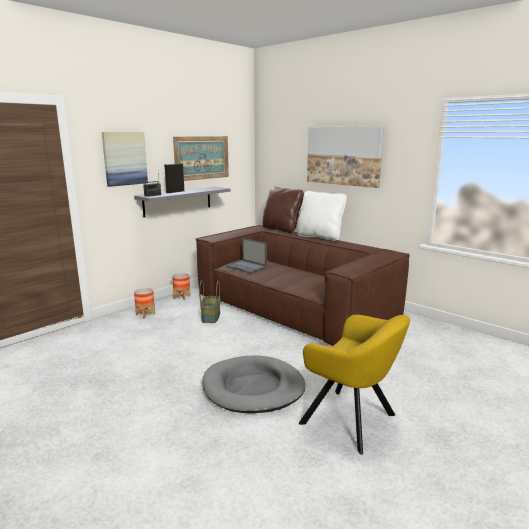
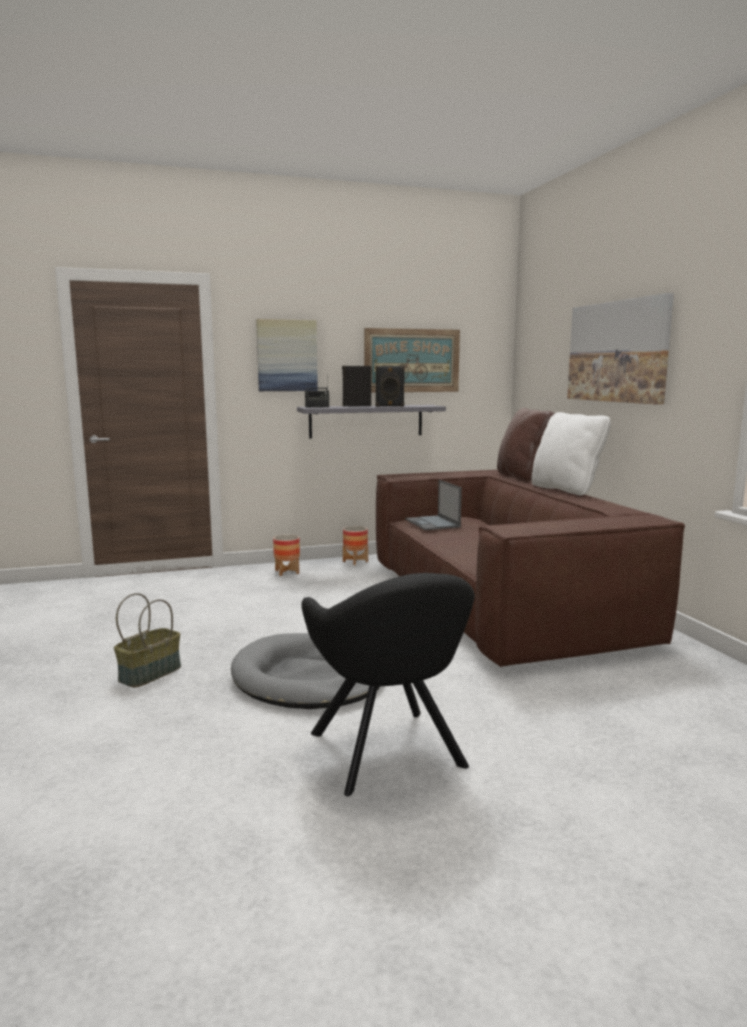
camera: 30 degrees right, 5 degrees down
basket [199,280,220,323] -> basket moved to [114,593,181,687]
yellow armchair [299,315,410,454] -> black armchair [301,573,475,796]
none -> black speaker [376,366,405,406]

